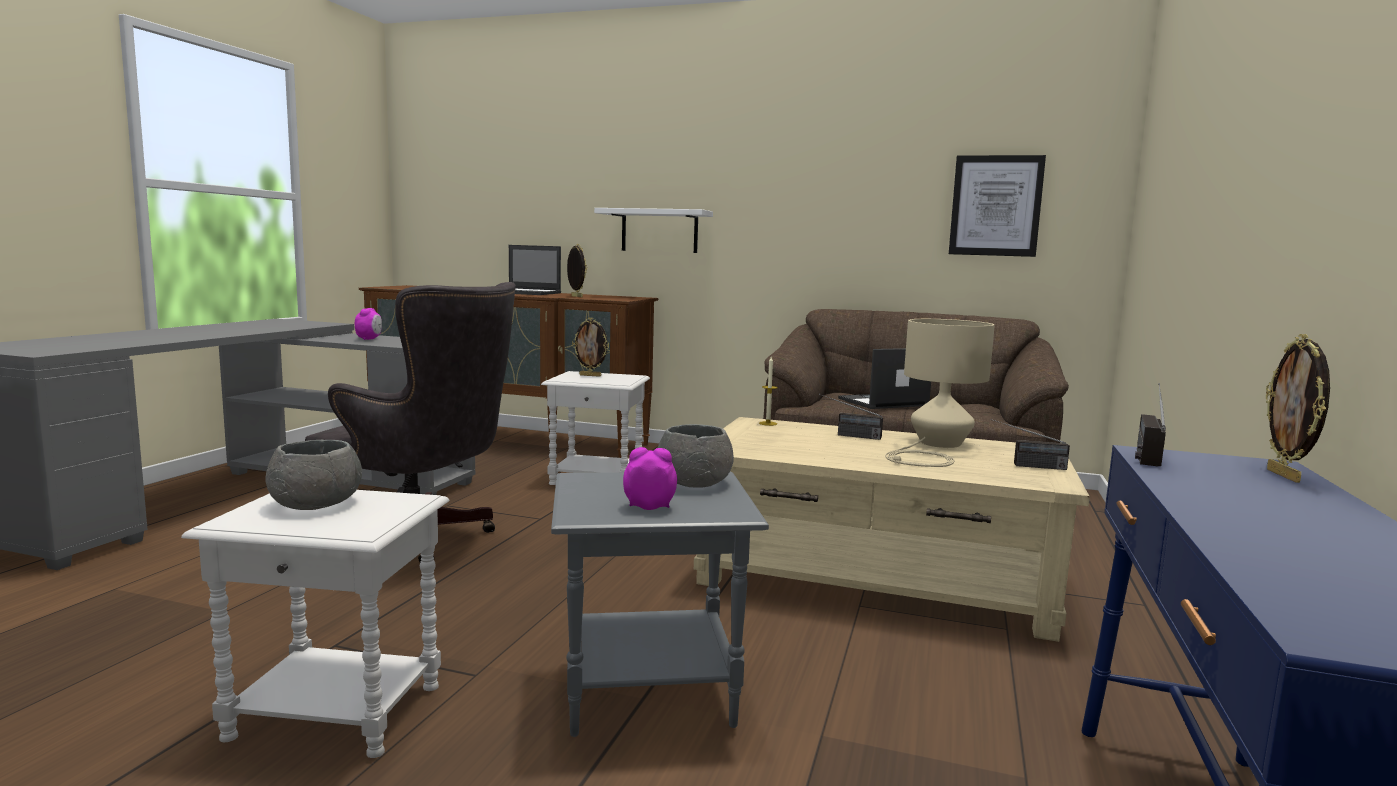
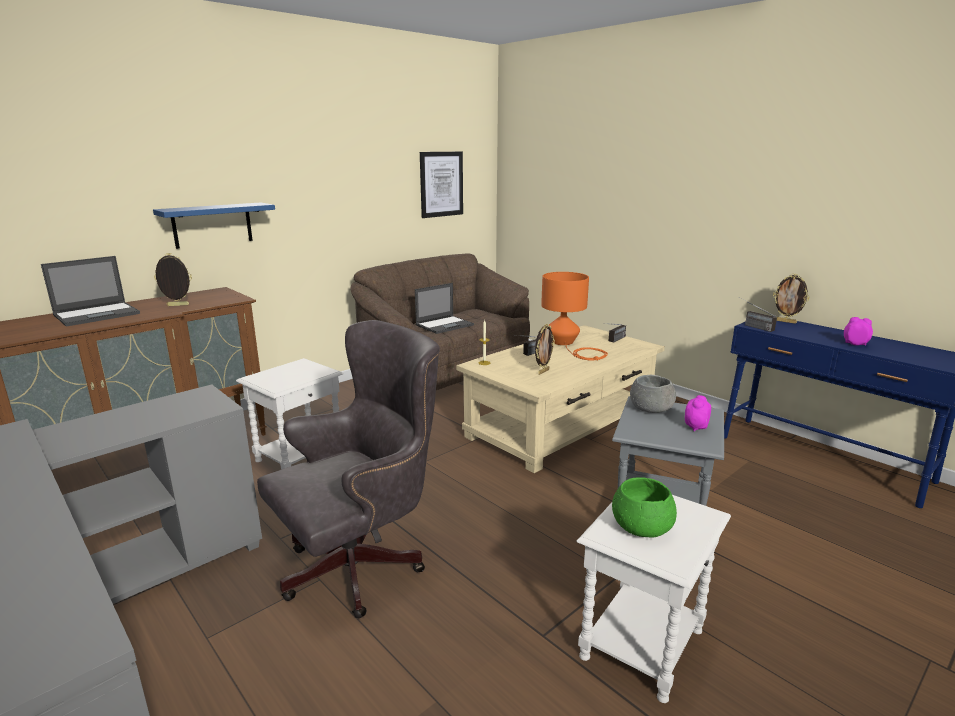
camera: 60 degrees left, 10 degrees up
grey bowl [266,440,362,510] -> green bowl [612,477,677,537]
alarm clock [355,308,382,340] -> alarm clock moved to [844,317,873,346]
picture frame [572,318,609,377] -> picture frame moved to [535,324,555,375]
white shelf [594,208,713,253] -> blue shelf [153,202,275,249]
laptop [838,348,931,409] -> laptop turned 135 degrees counterclockwise [415,283,474,334]
beige table lamp [885,319,995,467] -> orange table lamp [541,272,608,361]

